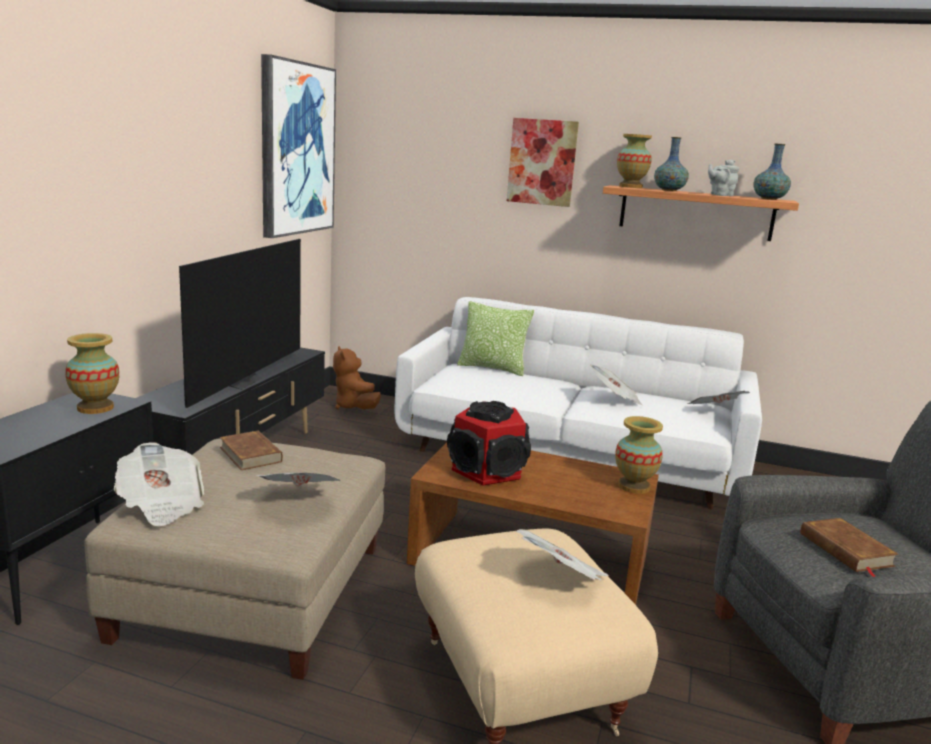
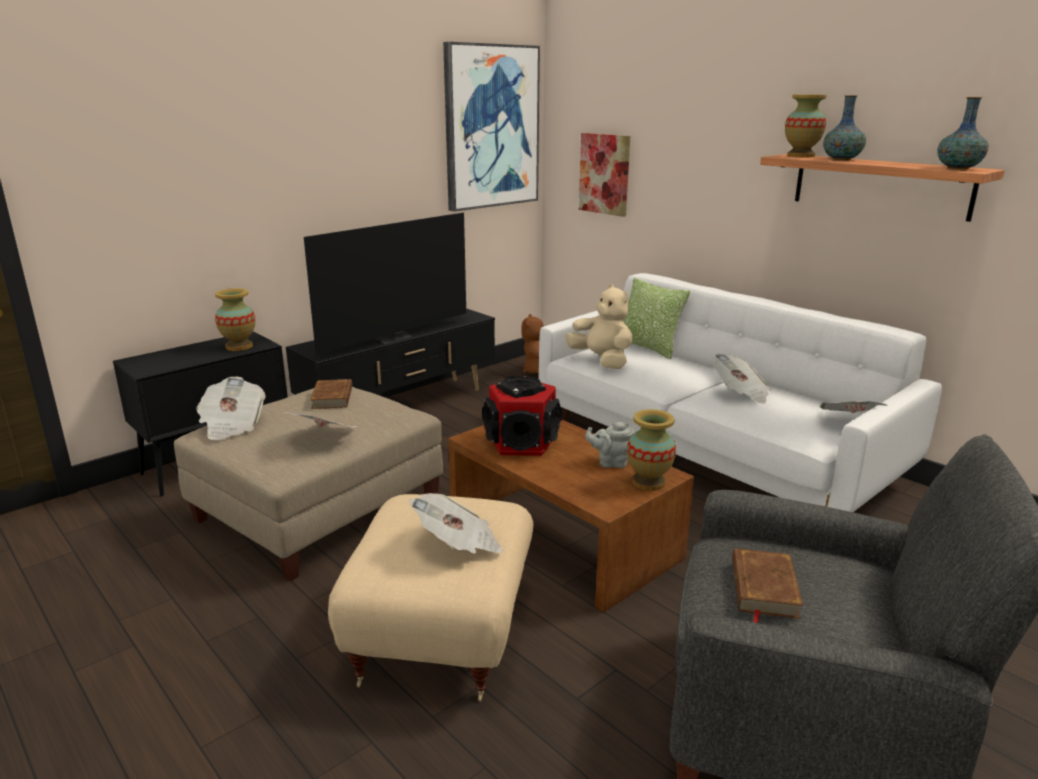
camera: 30 degrees right, 5 degrees up
picture [507,118,579,207] -> picture moved to [579,133,630,217]
grey teapot [708,159,739,196] -> grey teapot moved to [585,422,634,468]
none -> beige plush toy [566,284,633,369]

